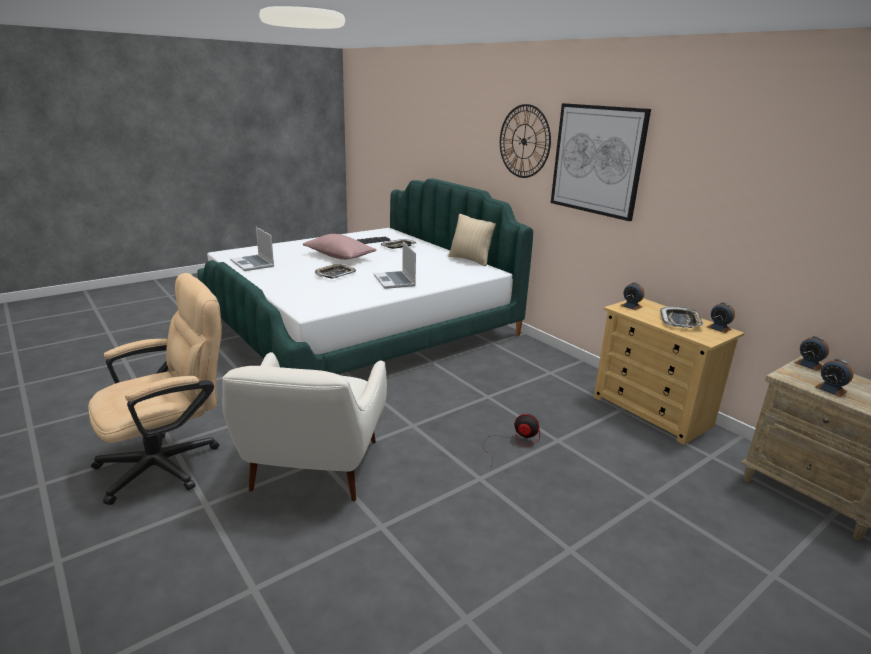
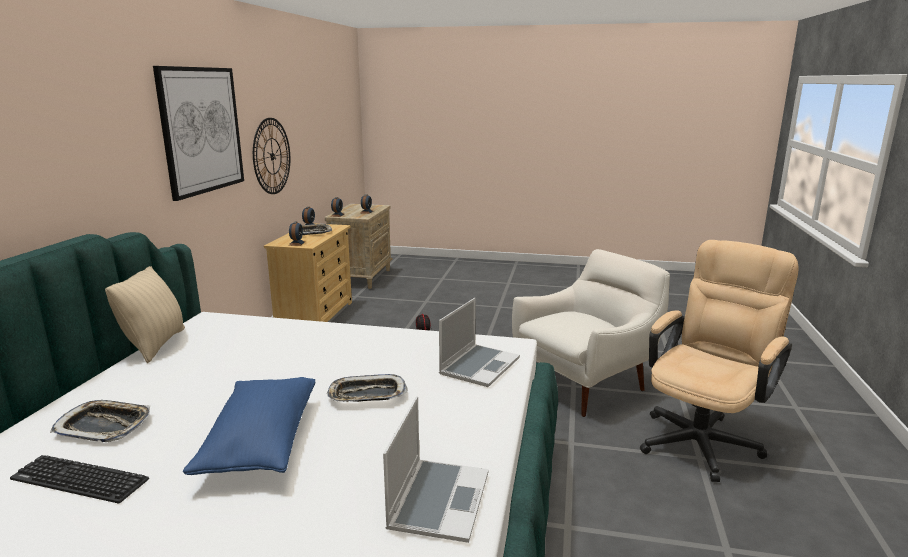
camera: 130 degrees left, 5 degrees down
beige office chair [88,273,222,505] -> beige office chair turned 120 degrees clockwise [640,240,799,482]
pink pillow [303,234,377,260] -> blue pillow [183,377,315,475]
laptop [374,242,416,289] -> laptop moved to [439,298,520,387]
wall clock [500,104,551,178] -> wall clock moved to [253,118,290,194]

